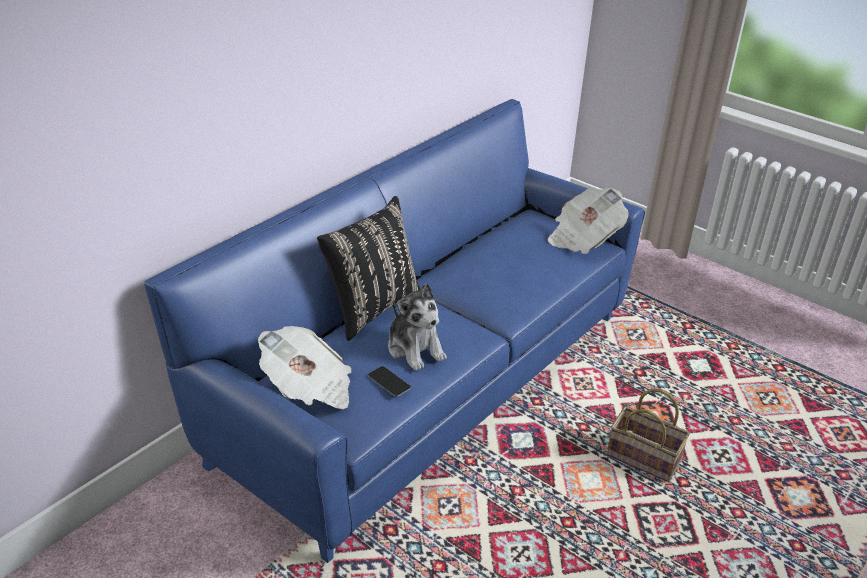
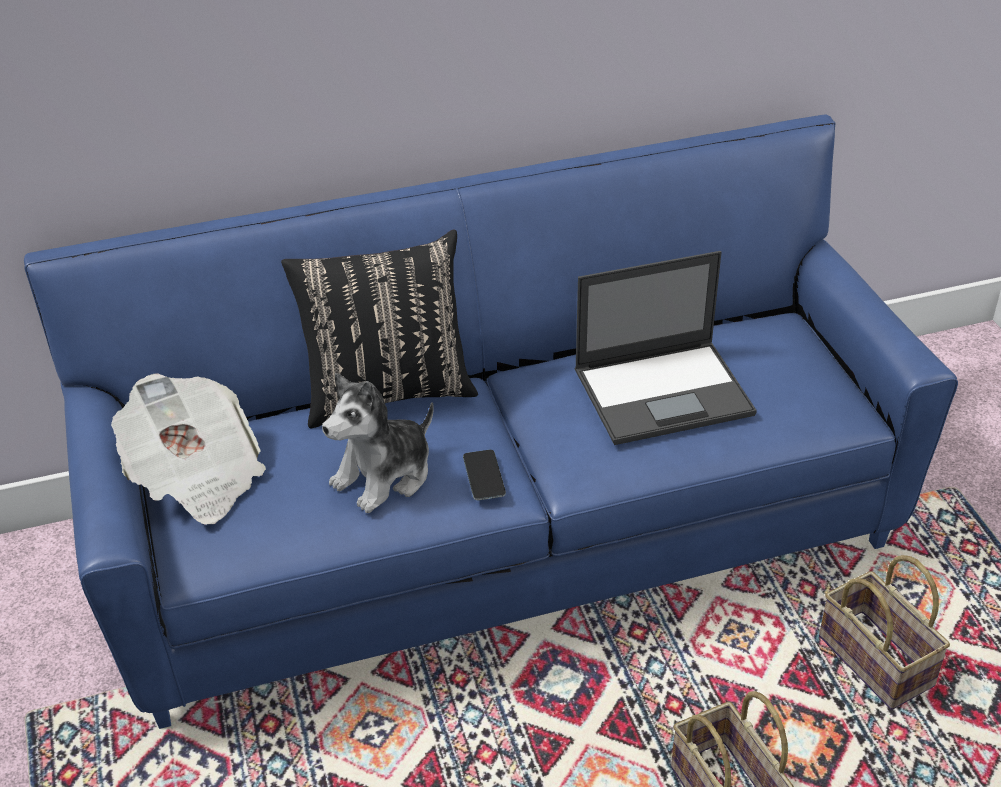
camera: 35 degrees right, 5 degrees up
phone [368,366,411,397] -> phone moved to [463,450,506,500]
plush toy [388,283,447,371] -> plush toy turned 45 degrees clockwise [322,373,434,513]
newspaper [548,188,629,254] -> none
none -> laptop [575,251,757,445]
none -> basket [819,555,950,709]

